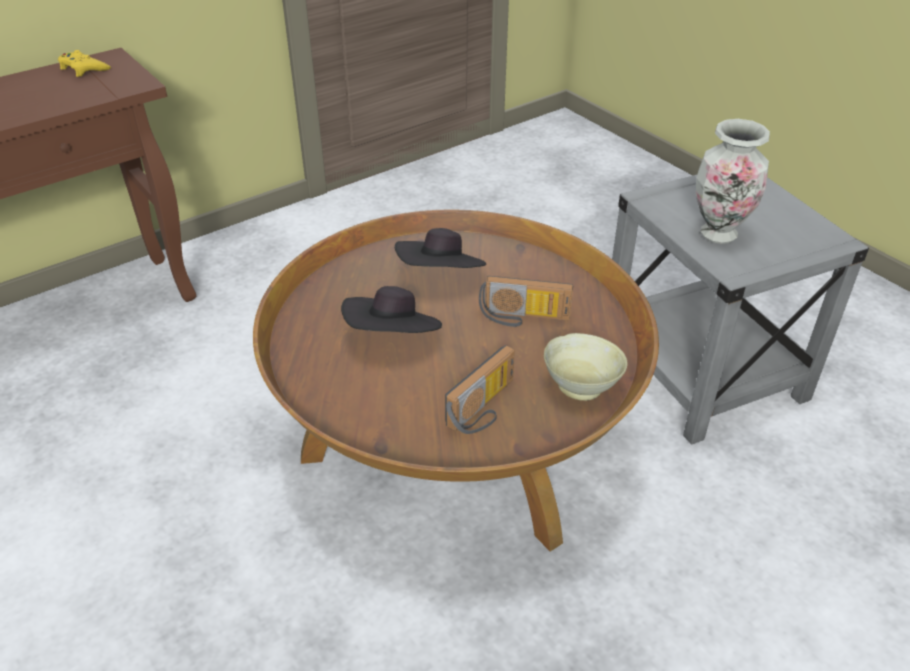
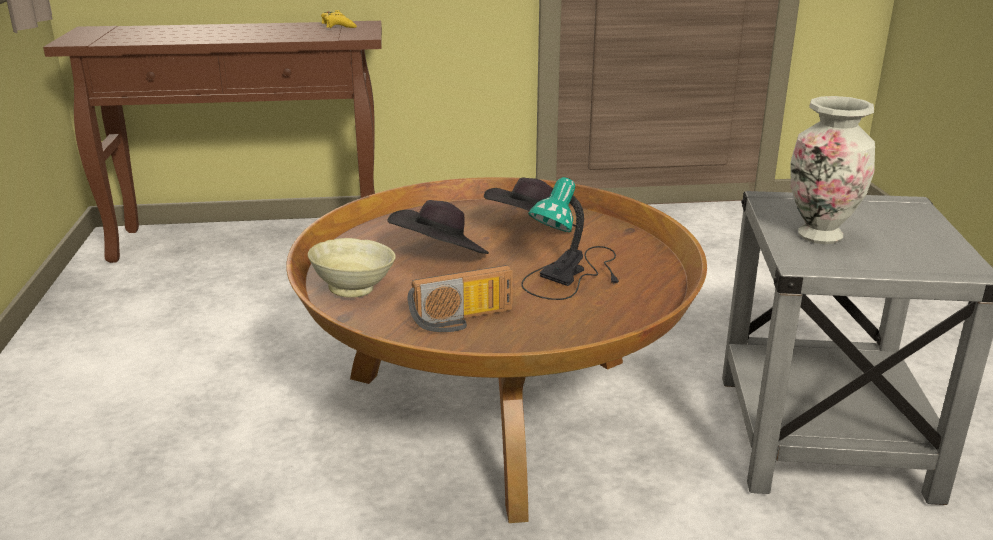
camera: 30 degrees right, 15 degrees down
radio [479,276,573,327] -> table lamp [521,177,619,300]
beige bowl [544,333,628,401] -> beige bowl moved to [308,238,396,298]

